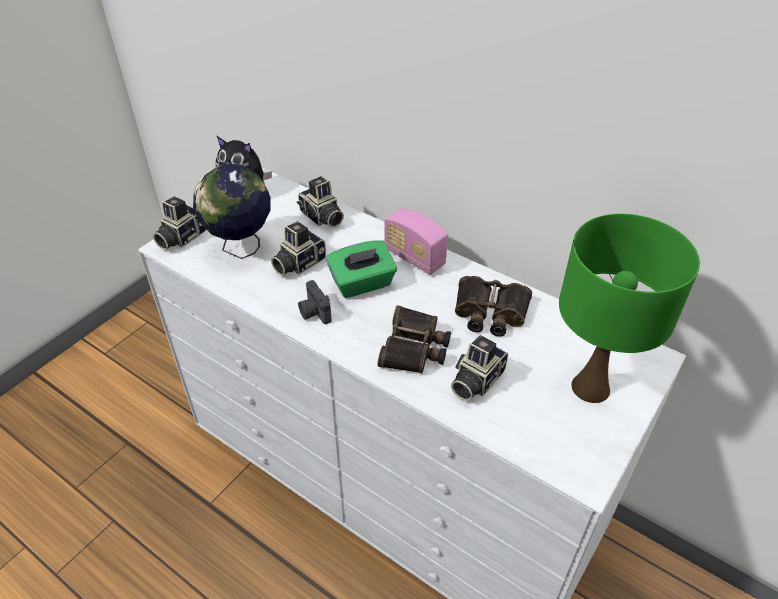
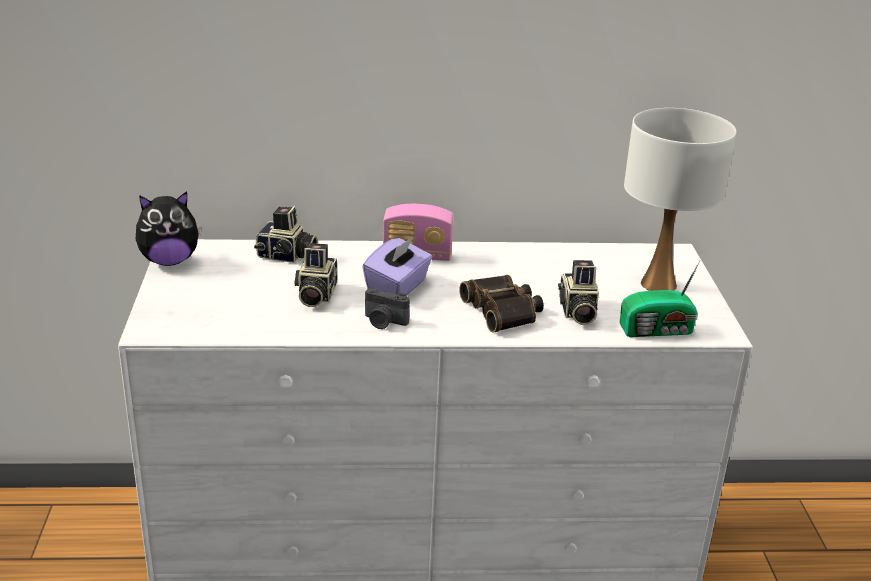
camera: 40 degrees left, 15 degrees down
camera [153,196,206,250] -> none
globe [193,164,271,259] -> none
green tissue box [326,240,397,298] -> purple tissue box [362,237,432,295]
binoculars [455,276,532,337] -> none
green table lamp [559,214,700,403] -> white table lamp [624,108,737,291]
none -> radio [620,261,700,337]

